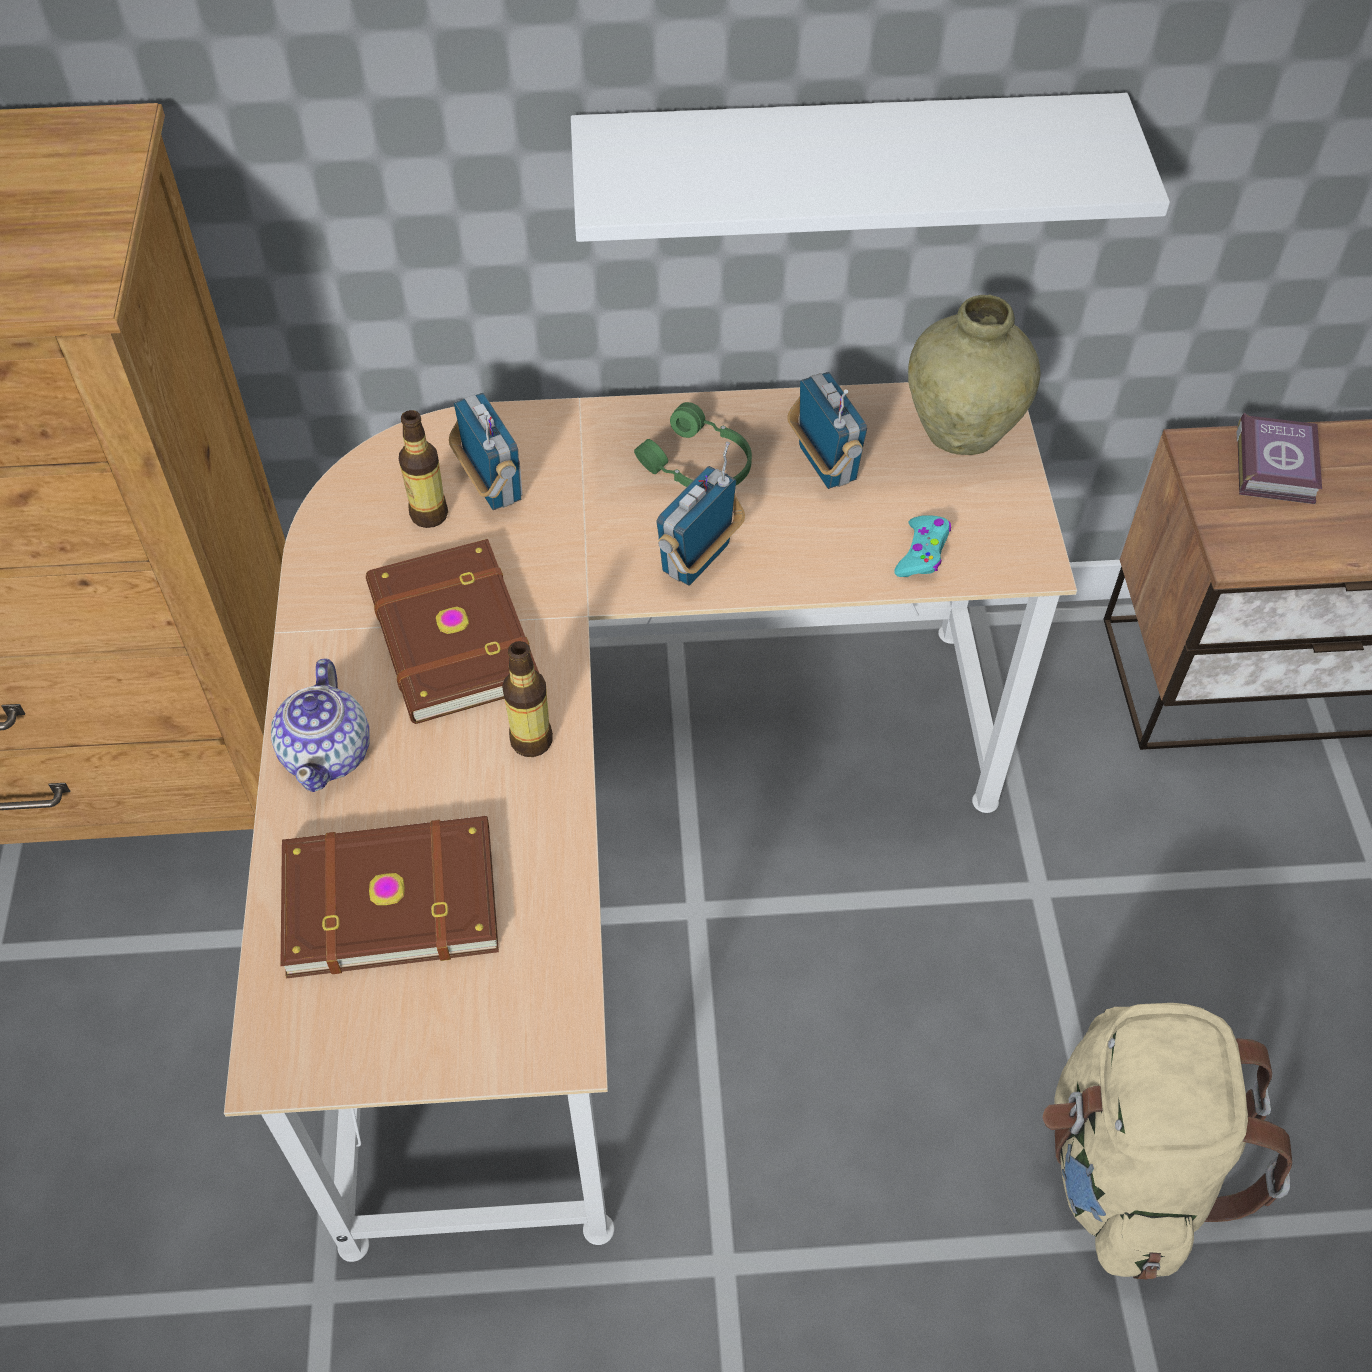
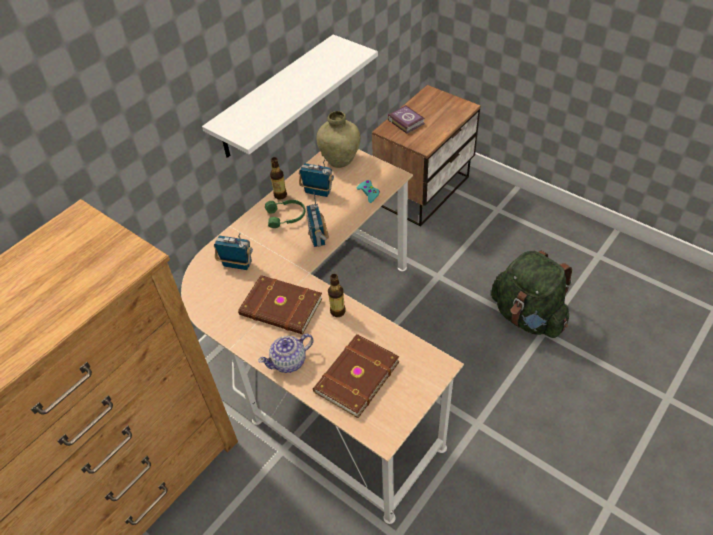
camera: 45 degrees left, 5 degrees down
teapot [271,658,370,792] -> teapot turned 105 degrees clockwise [258,334,313,373]
bottle [399,410,448,528] -> bottle moved to [270,157,287,200]
beige backpack [1042,1003,1292,1279] -> green backpack [491,251,572,338]

